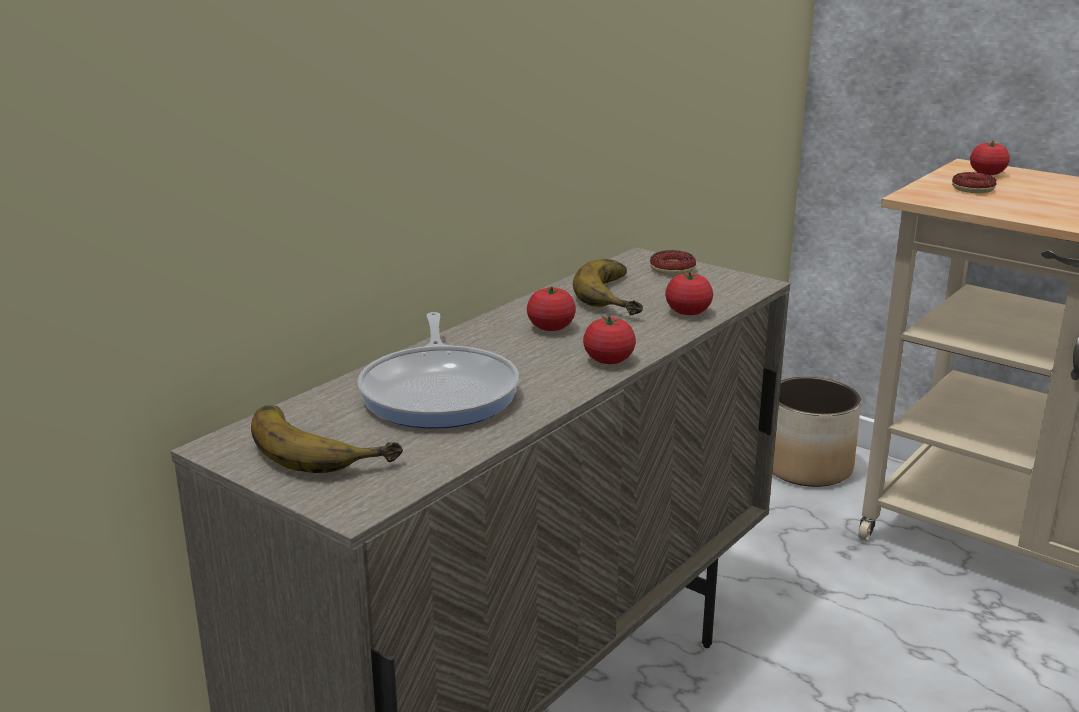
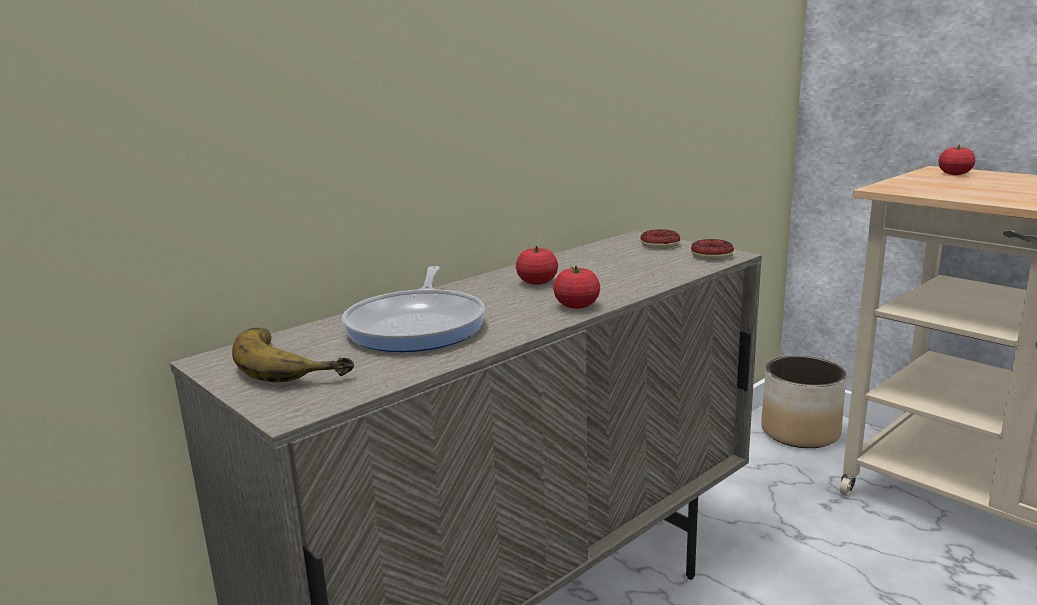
camera: 10 degrees right, 5 degrees down
banana [573,259,643,315] -> none
tomato [665,272,713,315] -> none
donut [952,172,996,193] -> donut moved to [691,239,734,260]

